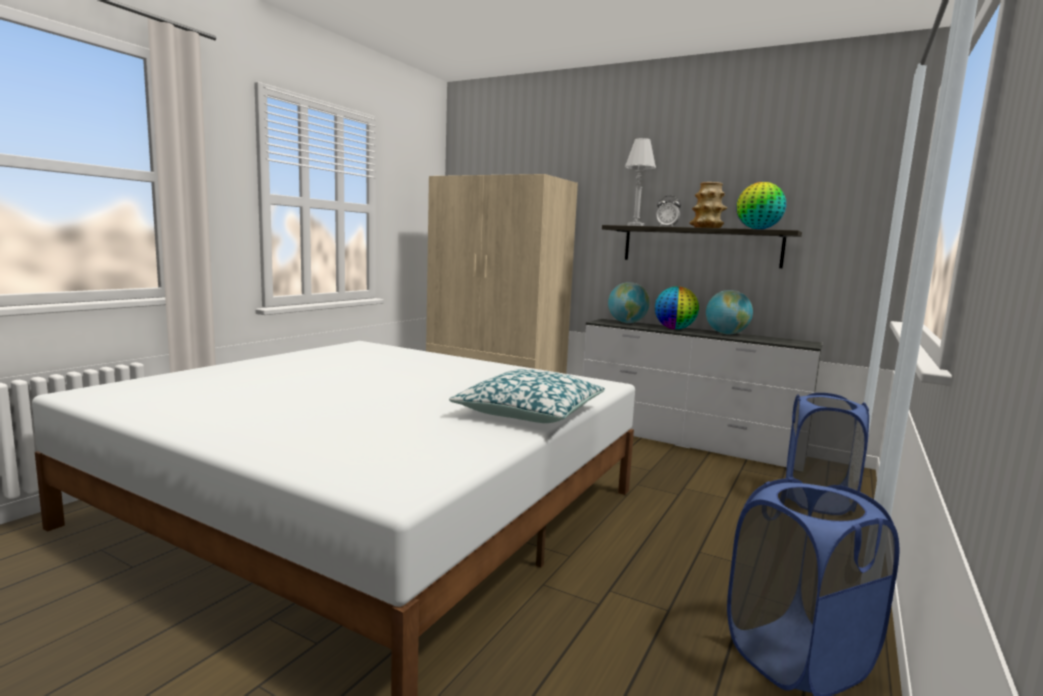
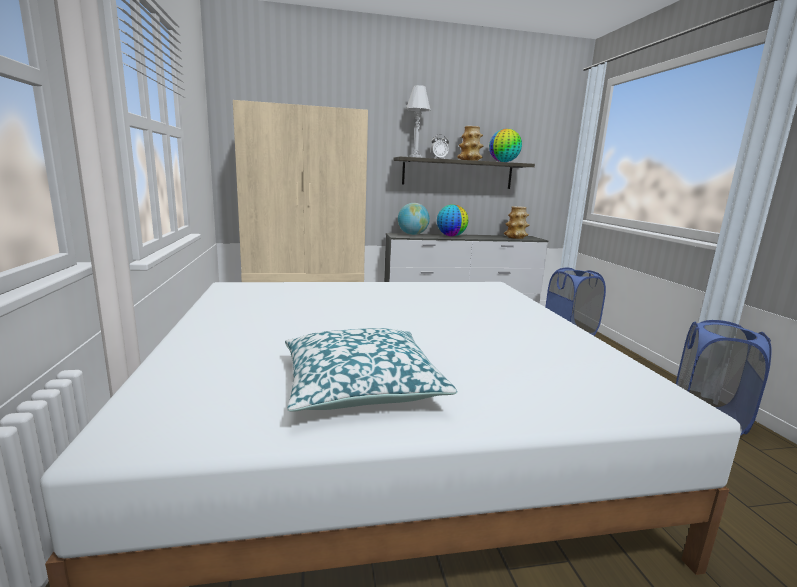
camera: 40 degrees left, 5 degrees up
pillow [449,369,605,423] -> pillow moved to [285,328,457,412]
globe [706,290,753,334] -> none
none -> vase [504,206,530,239]

